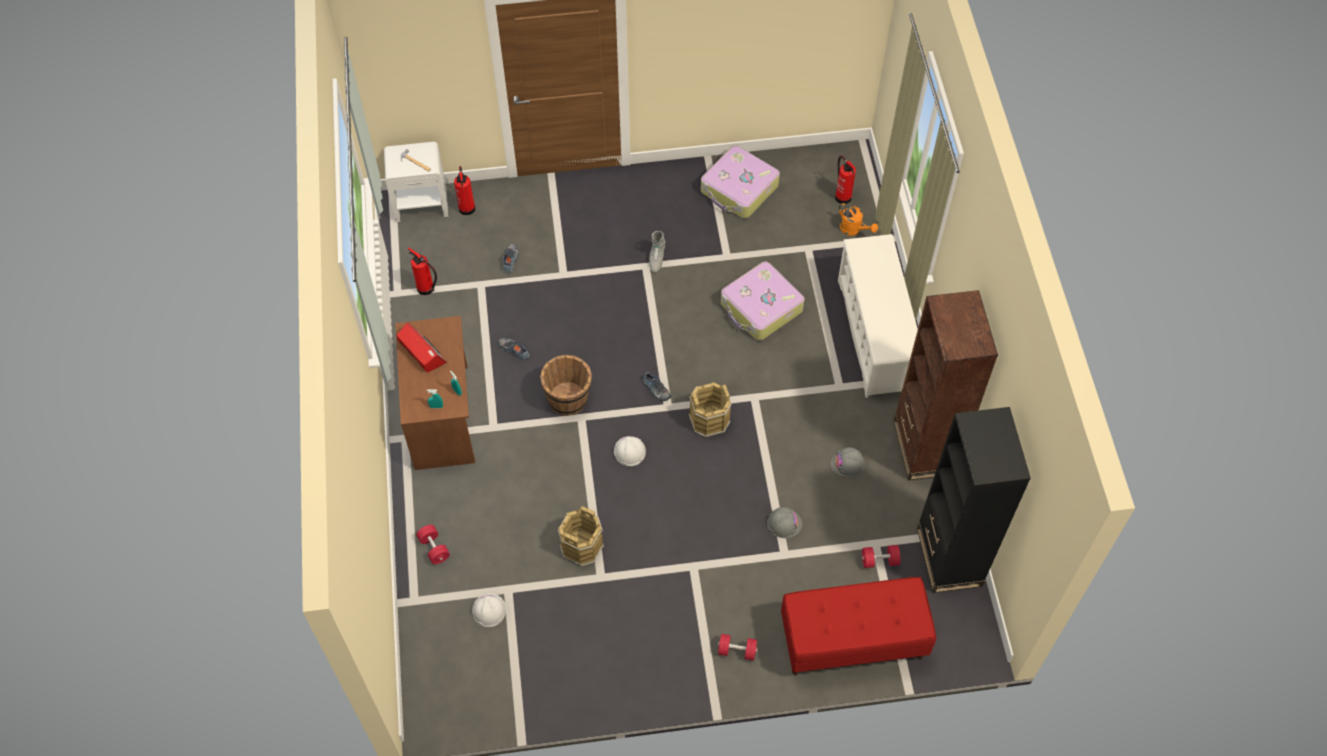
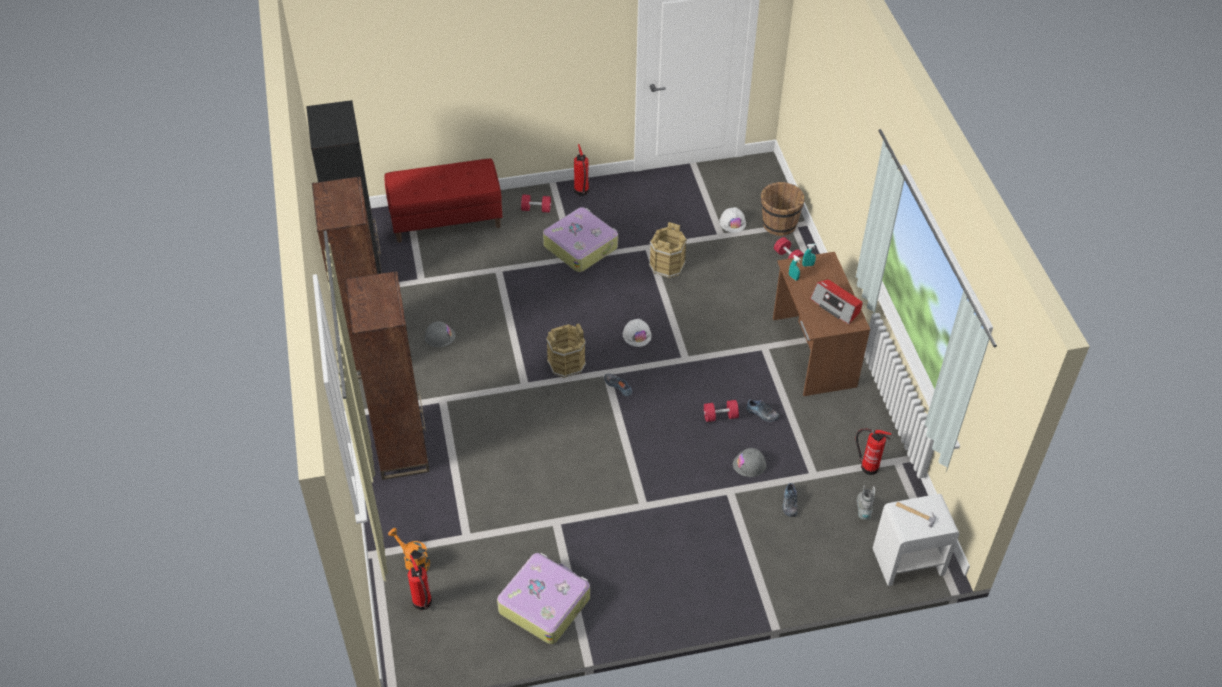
camera: 175 degrees right, 10 degrees down
fire extinguisher [454,166,475,215] -> fire extinguisher moved to [574,144,589,196]
brown bucket [540,355,592,416] -> brown bucket moved to [761,182,805,236]
grey boot [649,231,665,273] -> grey boot moved to [857,485,875,520]
suitcase [721,261,805,341] -> suitcase moved to [543,207,618,272]
grey hard hat [767,507,802,538] -> grey hard hat moved to [733,448,766,477]
white shoe rack [838,234,918,398] -> brown bookcase [346,271,430,480]
red dumbbell [862,545,901,568] -> red dumbbell moved to [704,400,739,422]

